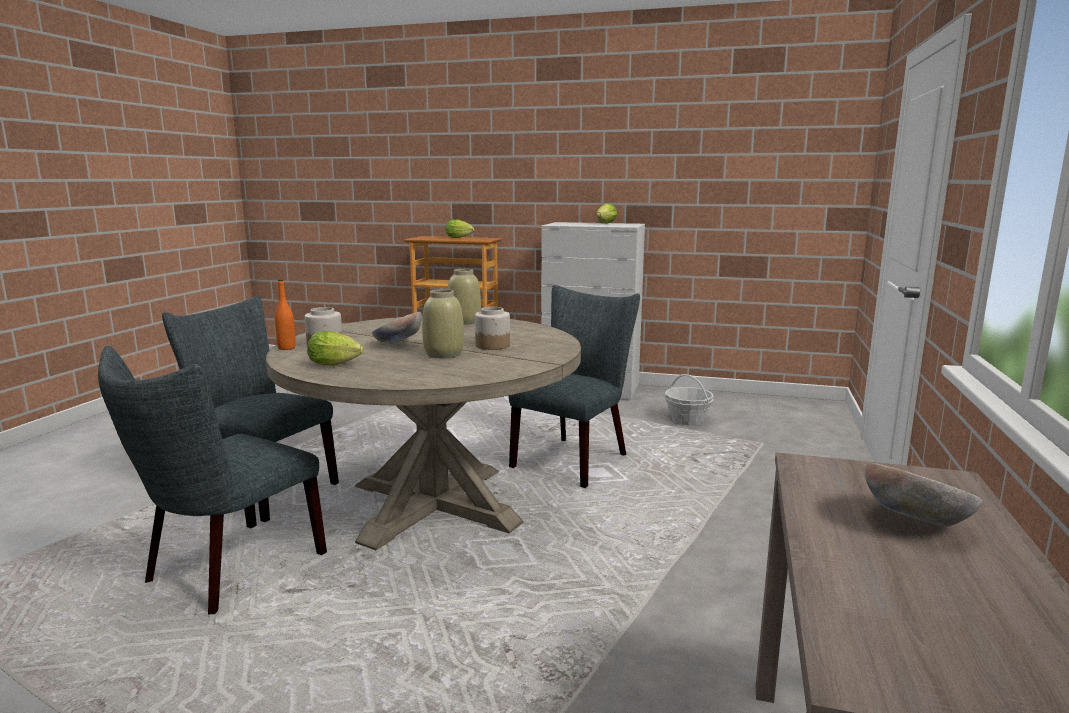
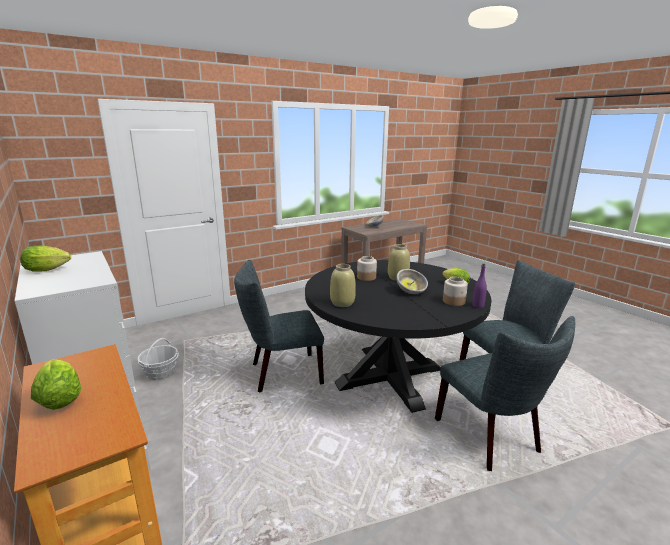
camera: 140 degrees left, 5 degrees up
beige dining table [266,316,581,550] -> black dining table [305,260,491,413]
orange bottle [275,279,296,350] -> purple bottle [473,264,487,308]

